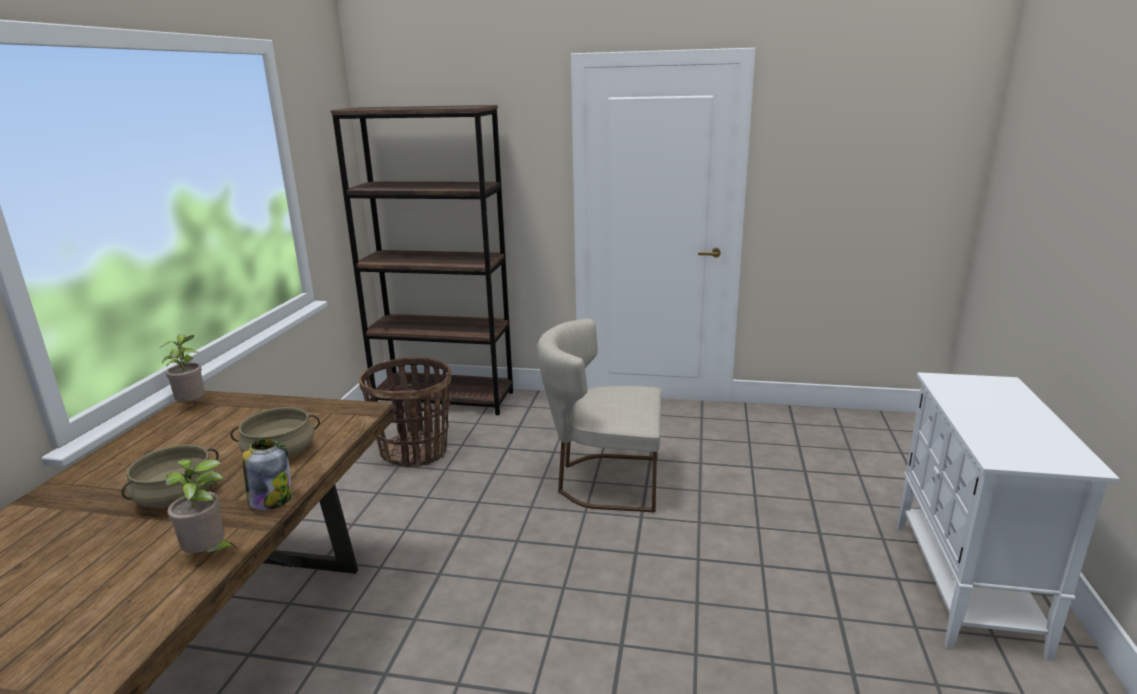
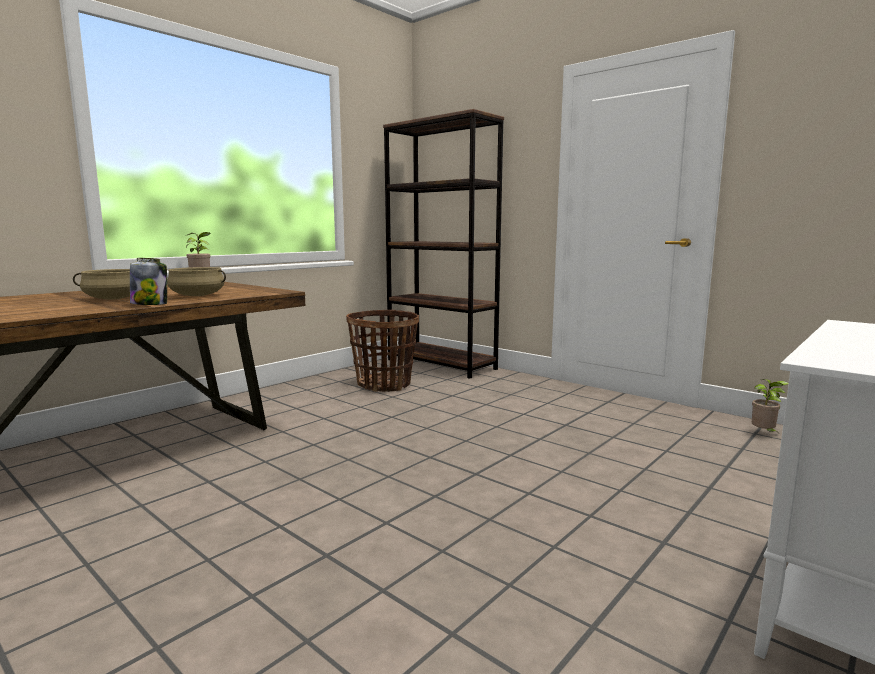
camera: 30 degrees right, 10 degrees down
potted plant [166,459,237,553] -> potted plant moved to [752,379,789,432]
beige chair [537,319,662,512] -> none

